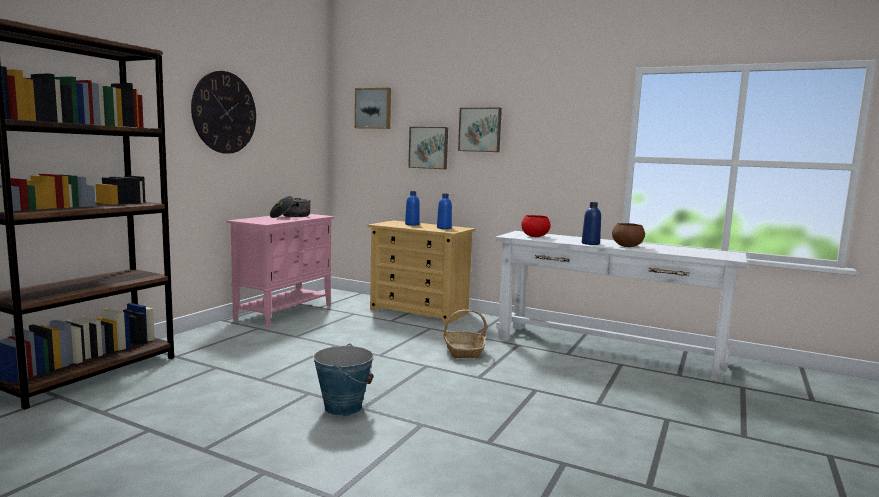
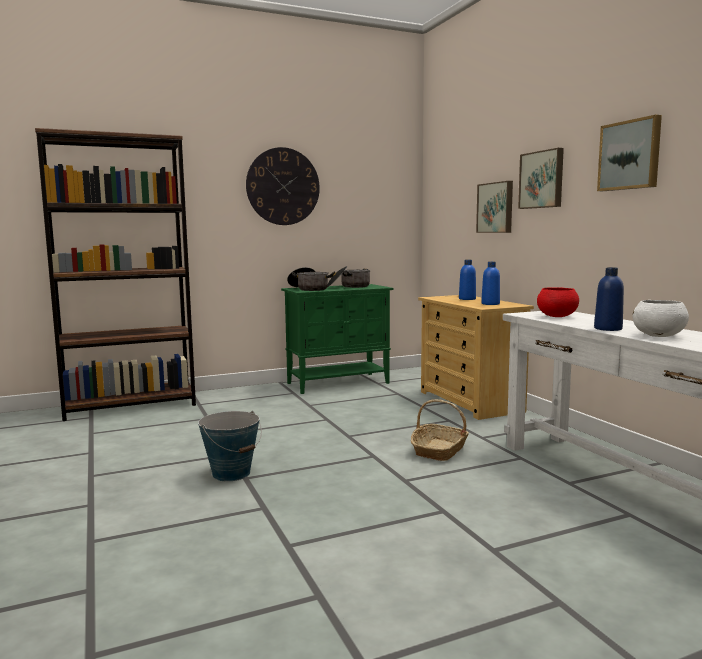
camera: 40 degrees right, 0 degrees up
pink cabinet [226,214,335,328] -> green cabinet [281,284,393,394]
picture [355,88,391,129] -> picture moved to [597,115,662,191]
brown bowl [612,223,645,247] -> white bowl [633,300,689,337]
none -> cooking pot [287,267,334,291]

